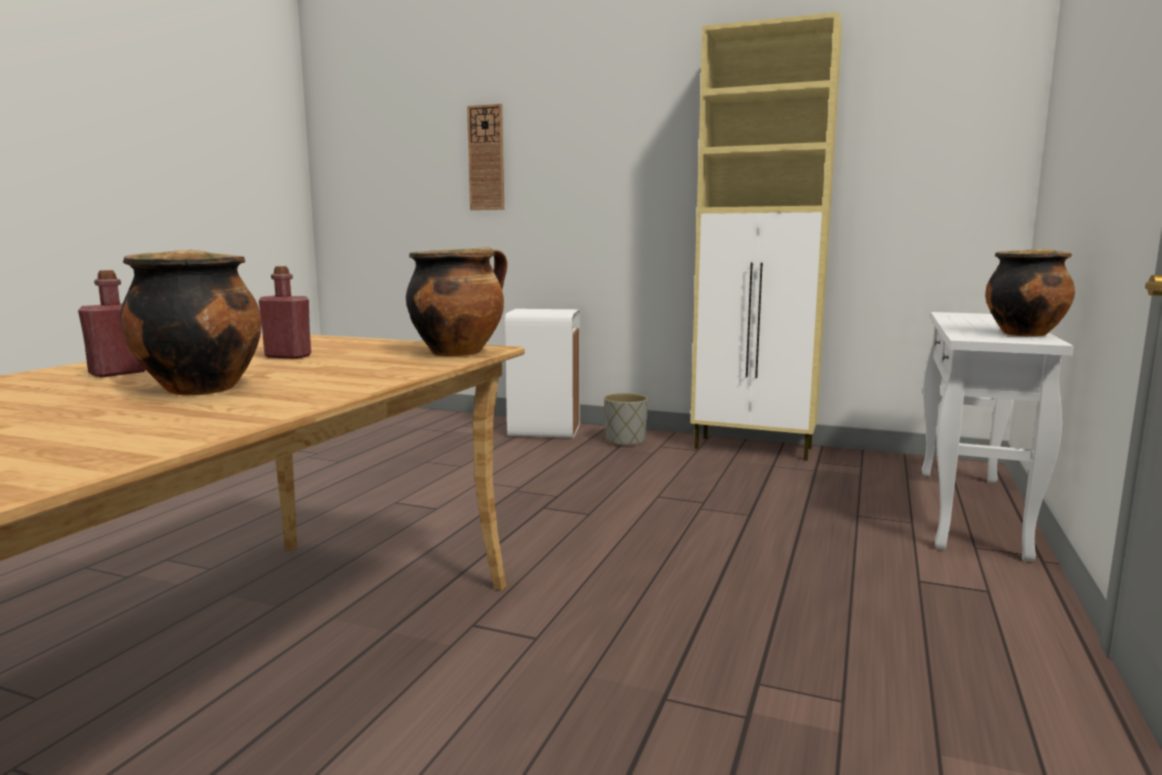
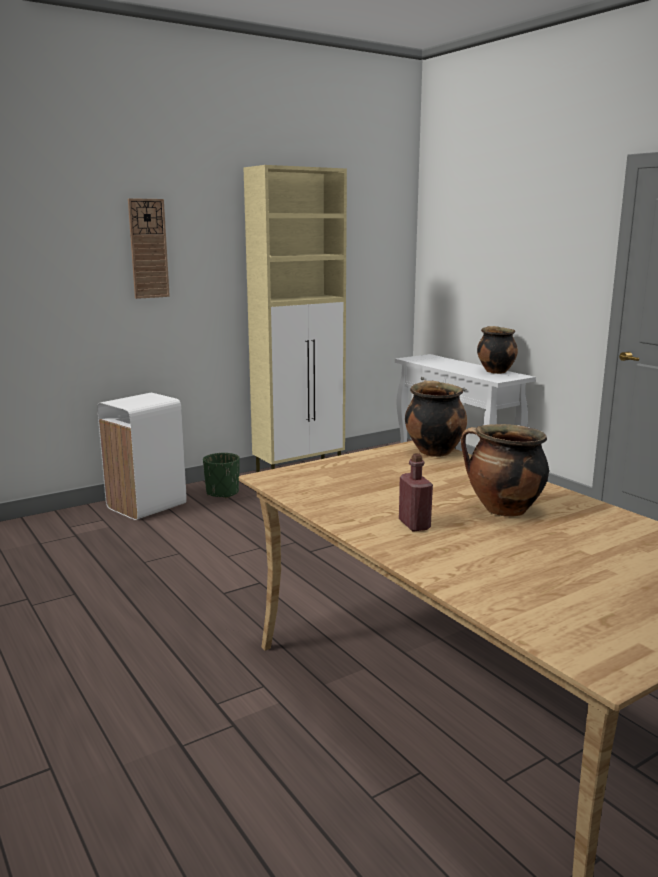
camera: 55 degrees left, 5 degrees up
red bottle [259,266,311,359] -> none
wall clock [467,104,504,210] -> wall clock moved to [128,198,170,299]
grey planter [604,393,648,446] -> green planter [203,453,240,498]

